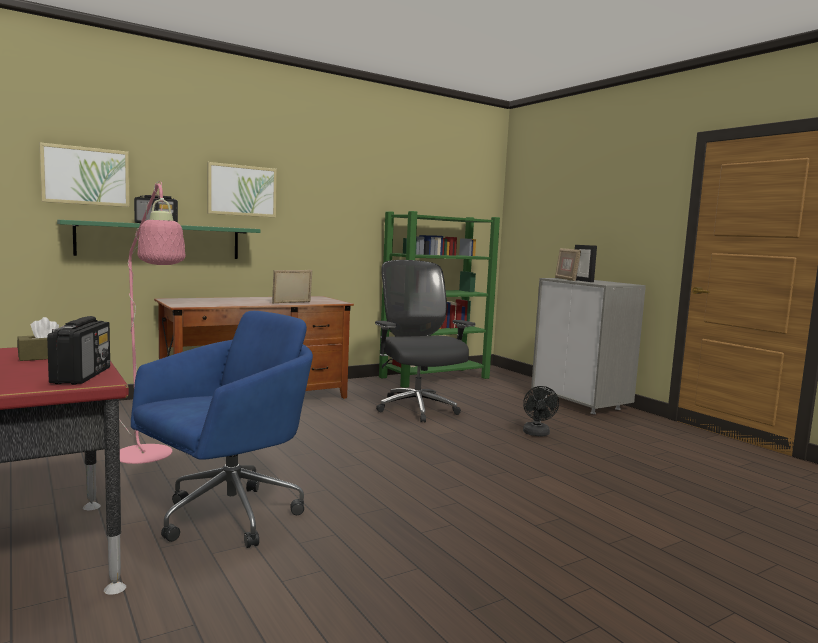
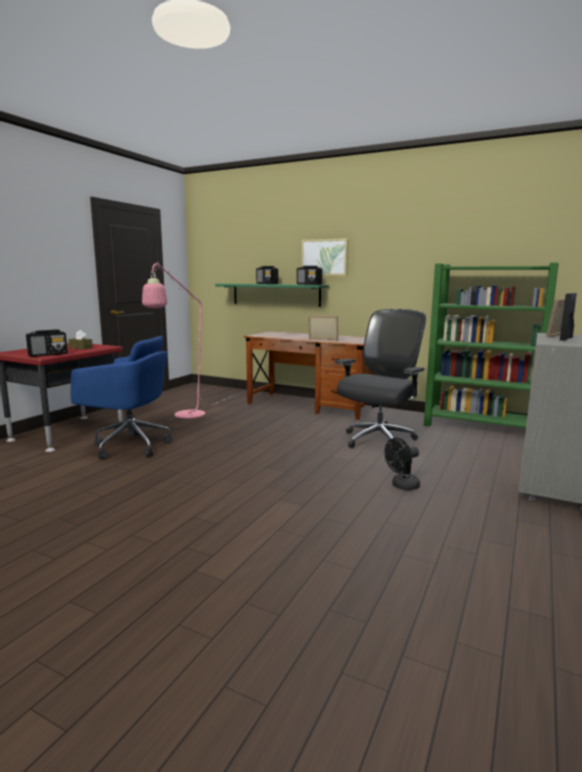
camera: 60 degrees right, 5 degrees up
picture [40,142,129,207] -> none
none -> radio [297,266,322,285]

